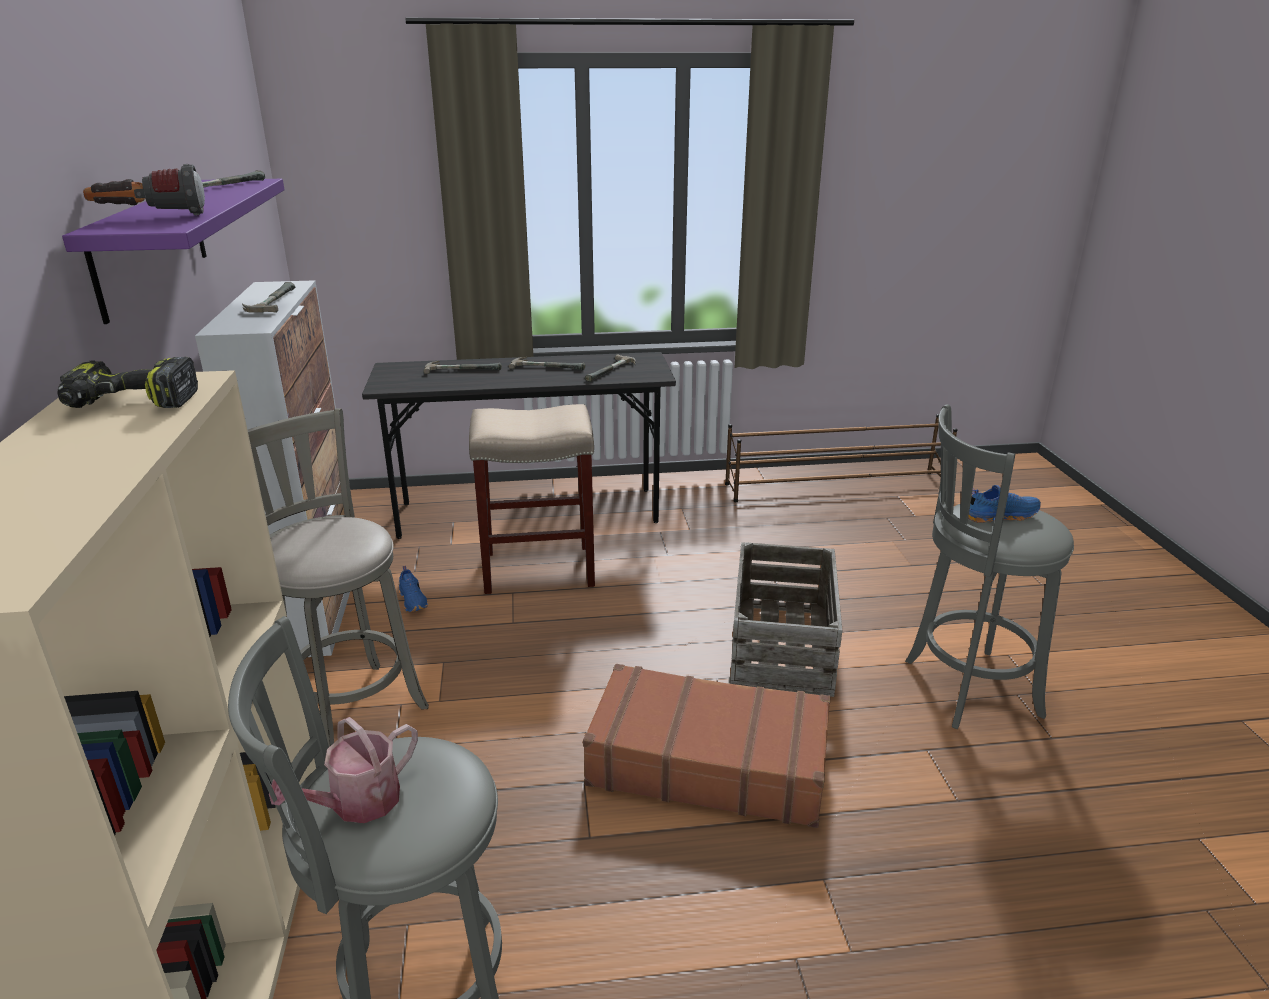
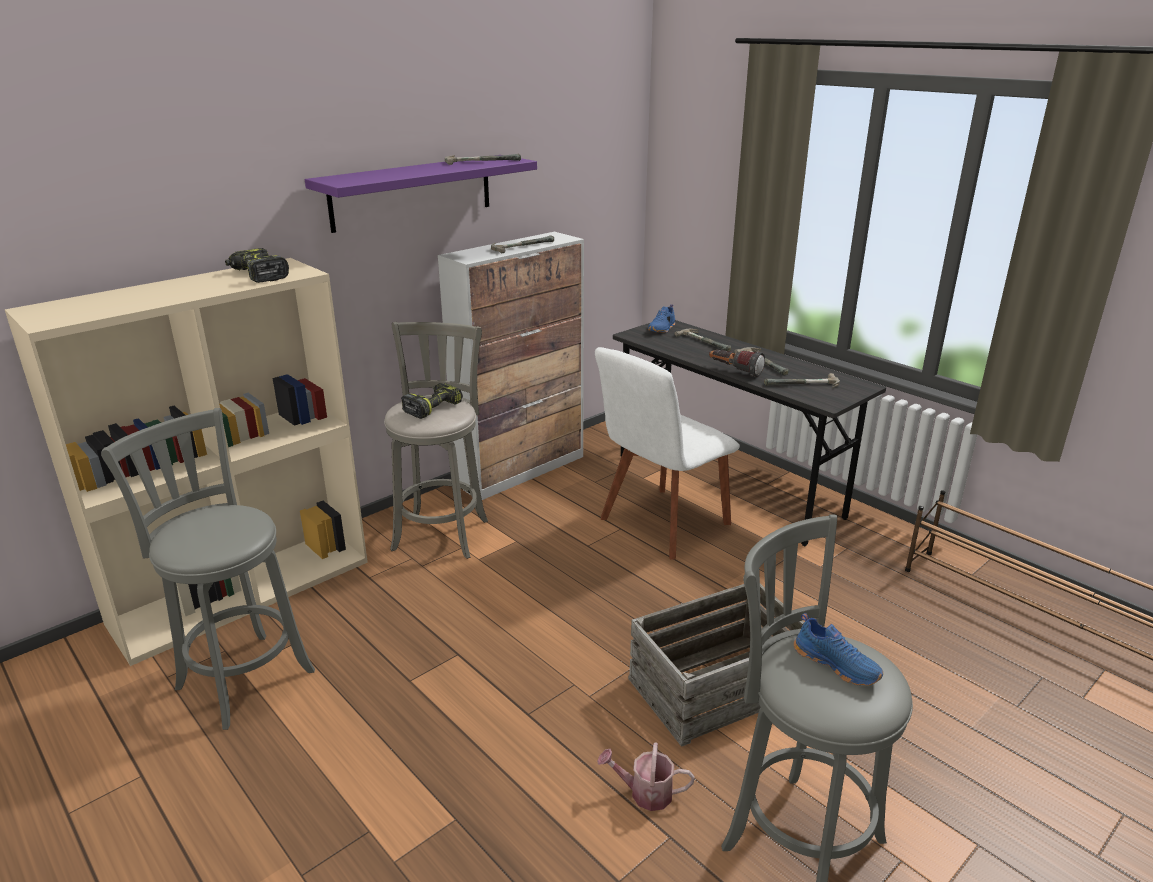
camera: 55 degrees right, 0 degrees up
flashlight [83,164,205,215] -> flashlight moved to [709,350,765,377]
watering can [269,717,418,823] -> watering can moved to [597,742,695,811]
blue shoe [399,566,428,612] -> blue shoe moved to [648,304,675,333]
beige stool [469,404,595,594] -> white chair [595,347,740,560]
brown suitcase [583,664,831,828] -> none
none -> power drill [401,383,463,419]

